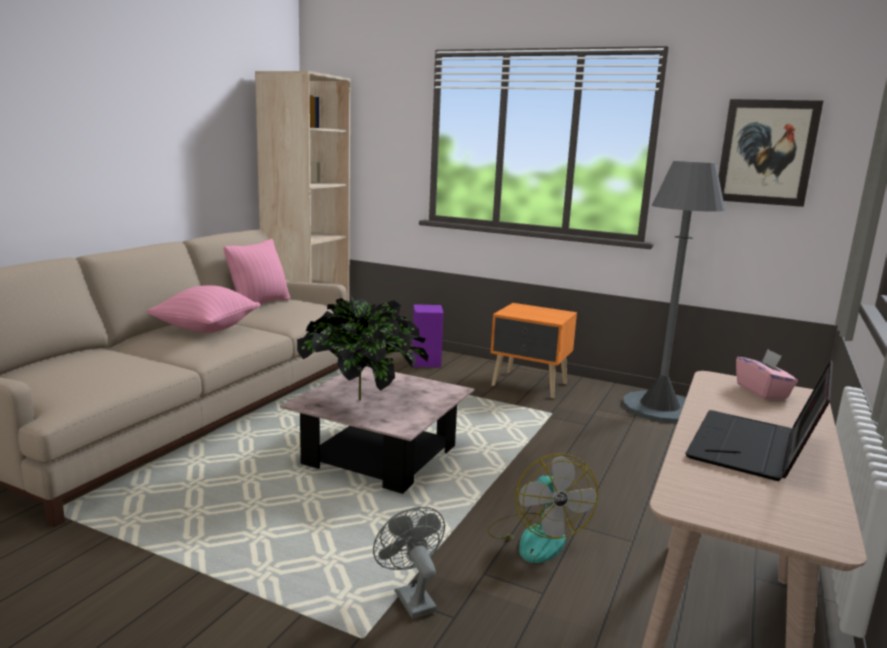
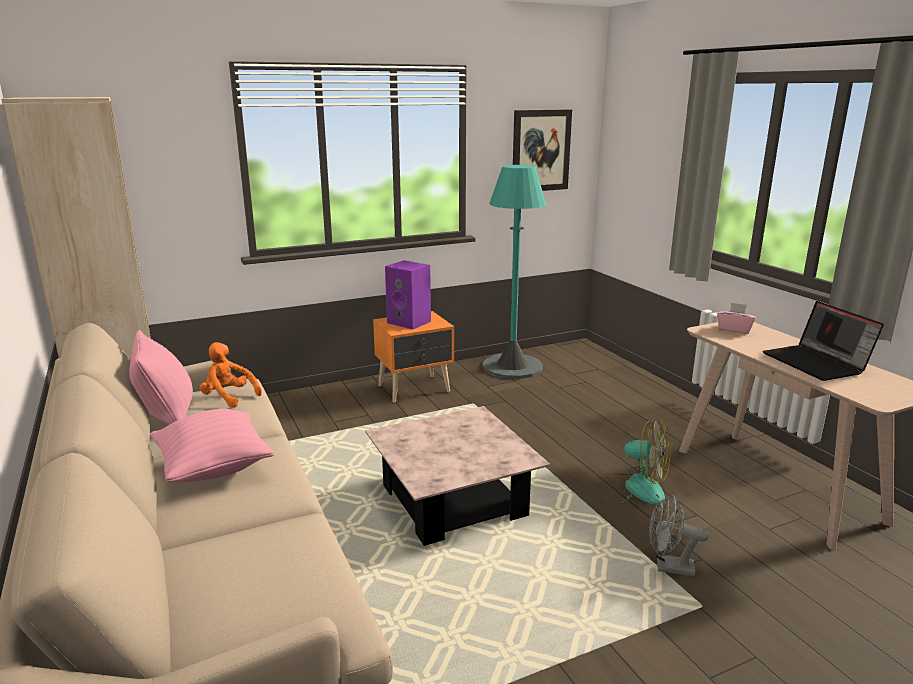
camera: 50 degrees left, 5 degrees up
potted plant [297,295,429,401] -> none
purple speaker [412,304,444,367] -> purple speaker moved to [385,260,431,330]
grey floor lamp [623,161,725,423] -> turquoise floor lamp [483,165,546,379]
none -> orange plush toy [200,342,262,408]

